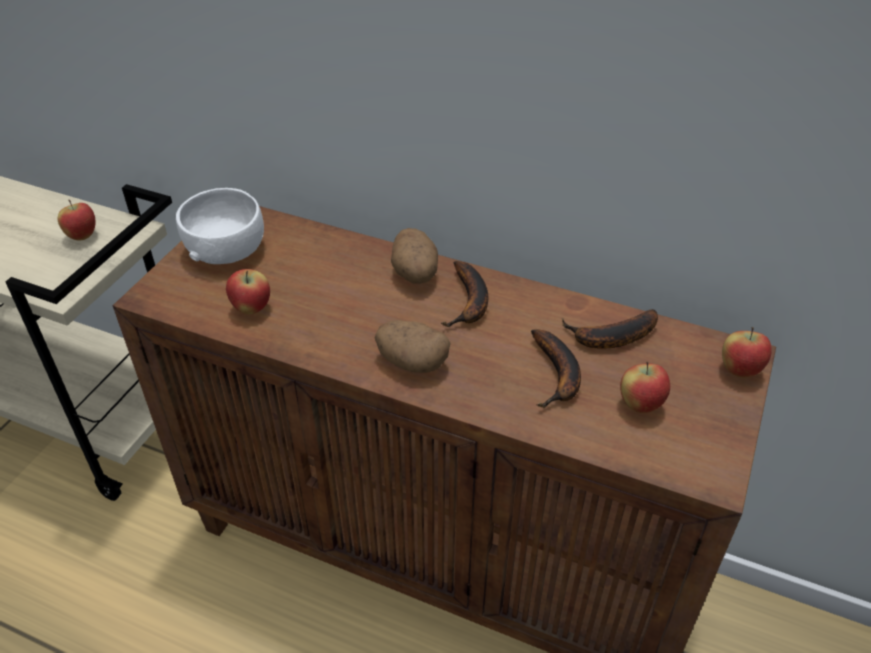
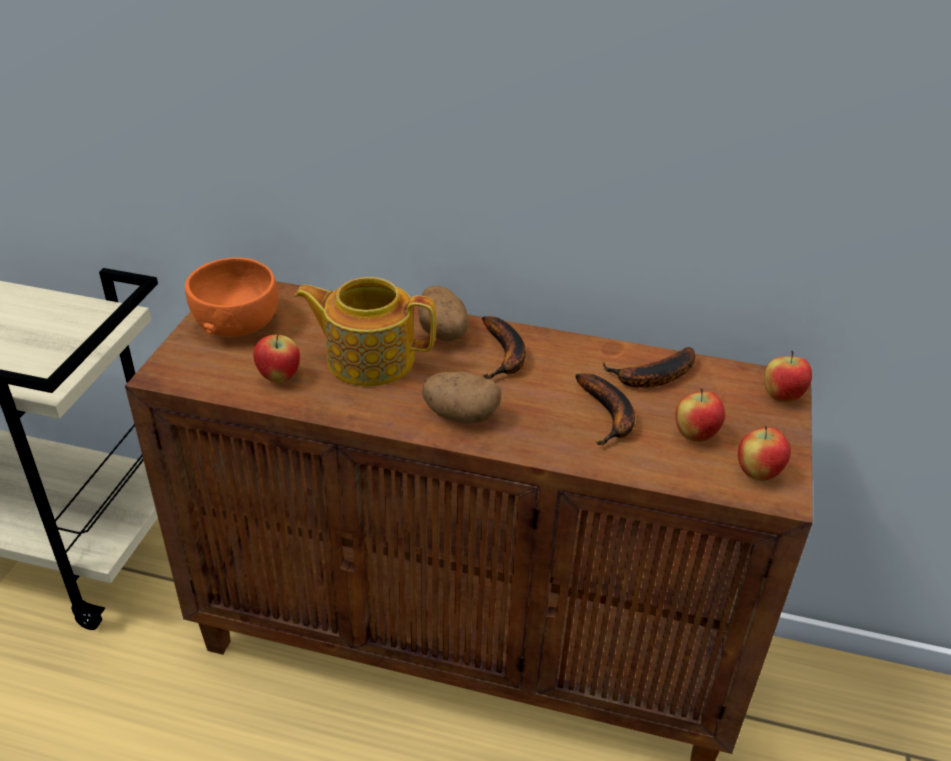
camera: 10 degrees left, 5 degrees down
apple [57,200,96,241] -> apple moved to [738,426,791,481]
white bowl [176,188,264,264] -> orange bowl [185,257,278,337]
none -> teapot [295,277,437,386]

